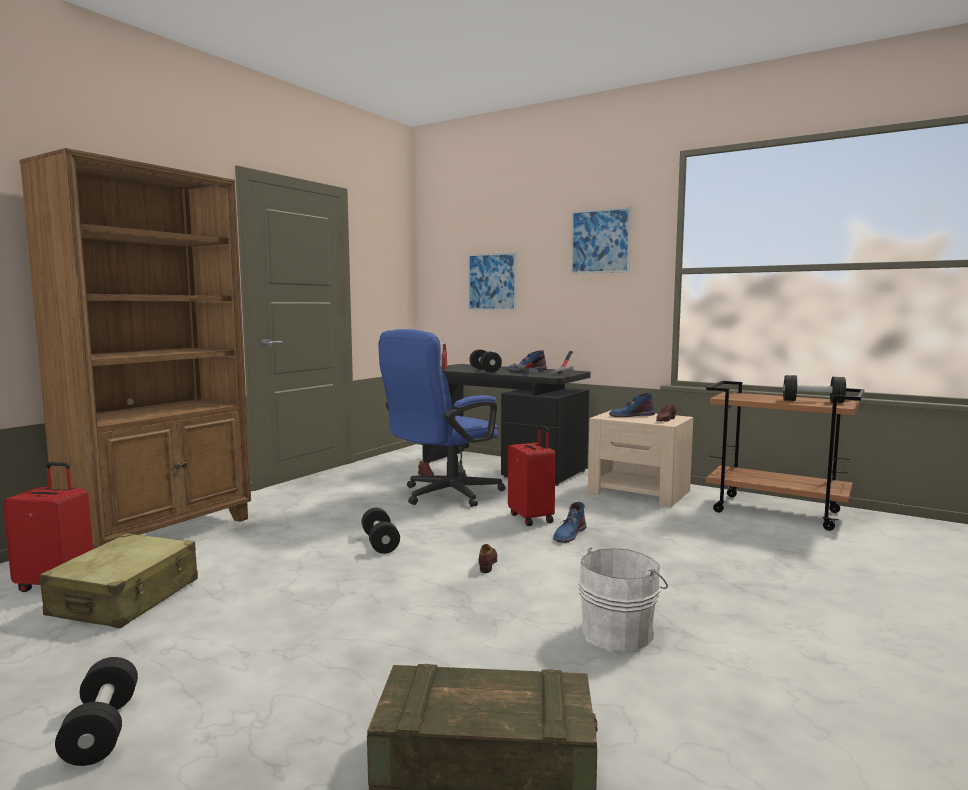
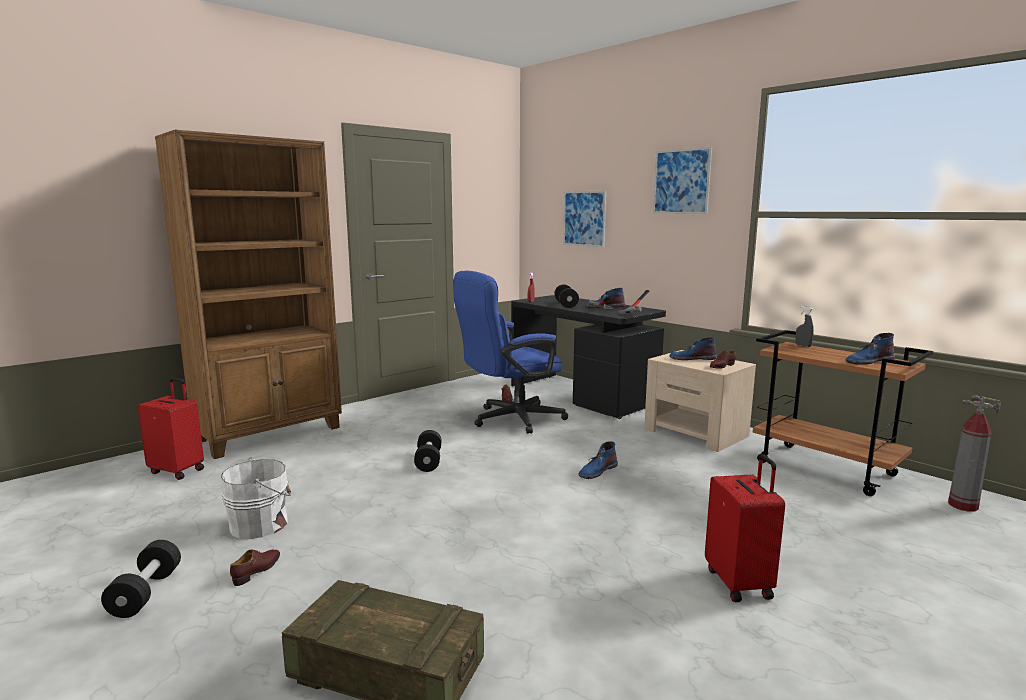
camera: 15 degrees right, 5 degrees up
beige suitcase [39,533,198,628] -> none
brown shoe [478,544,497,573] -> brown shoe moved to [230,550,280,586]
red suitcase [508,425,556,526] -> red suitcase moved to [705,454,785,602]
white bucket [578,548,668,651] -> white bucket moved to [221,457,291,539]
black dumbbell [783,375,846,403] -> blue boot [846,333,895,365]
none -> grey spray bottle [795,306,814,347]
none -> fire extinguisher [948,395,1000,512]

